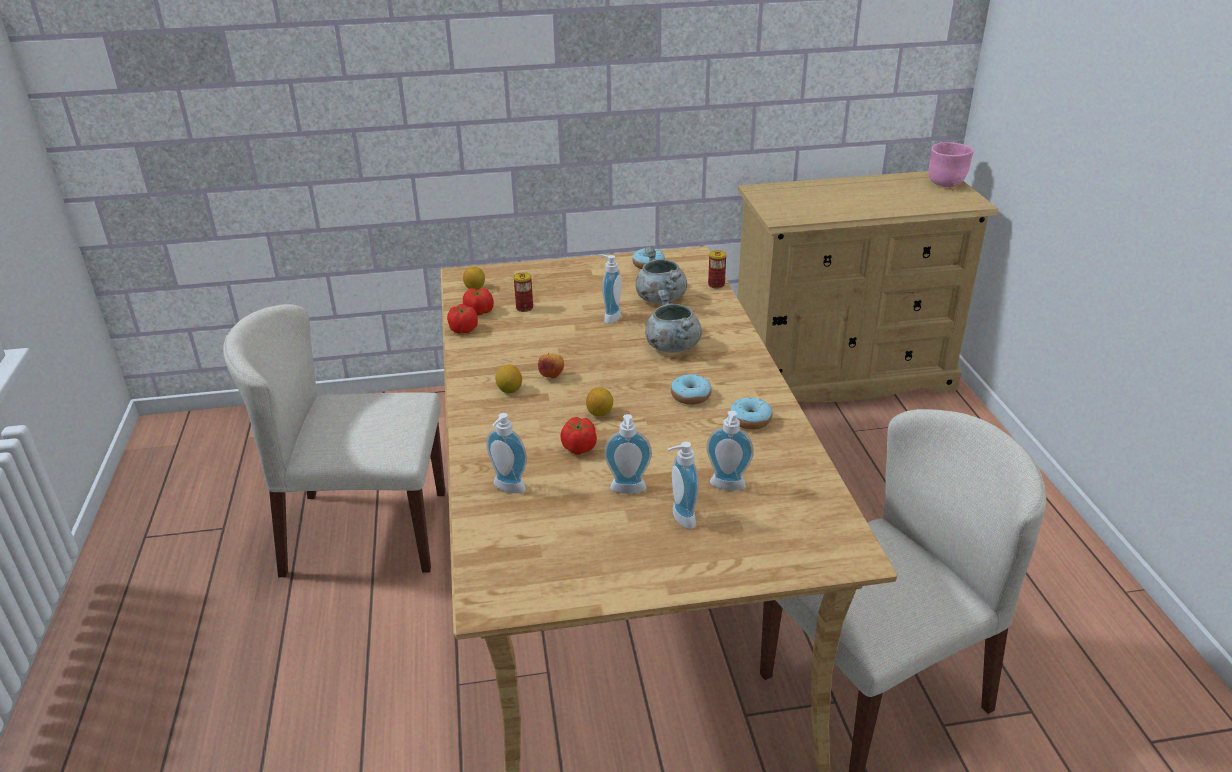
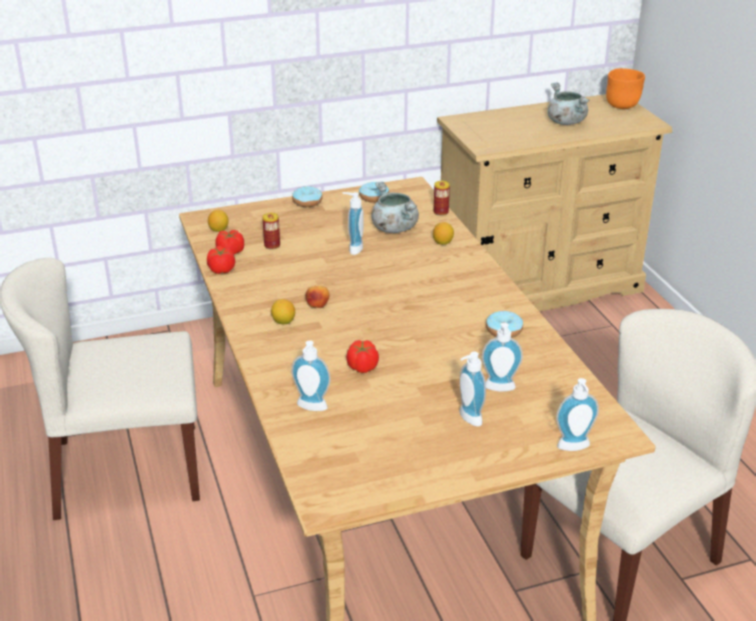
camera: 10 degrees left, 0 degrees up
lemon [586,387,613,416] -> lemon moved to [433,222,454,245]
soap dispenser [604,414,652,494] -> soap dispenser moved to [556,378,599,451]
grey cooking pot [645,290,702,352] -> grey cooking pot moved to [548,83,590,125]
donut [671,374,712,405] -> donut moved to [292,186,323,207]
pink bowl [928,142,973,187] -> orange bowl [606,68,645,109]

